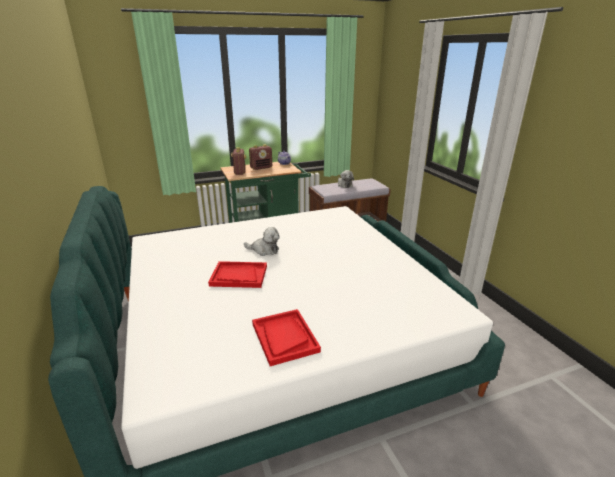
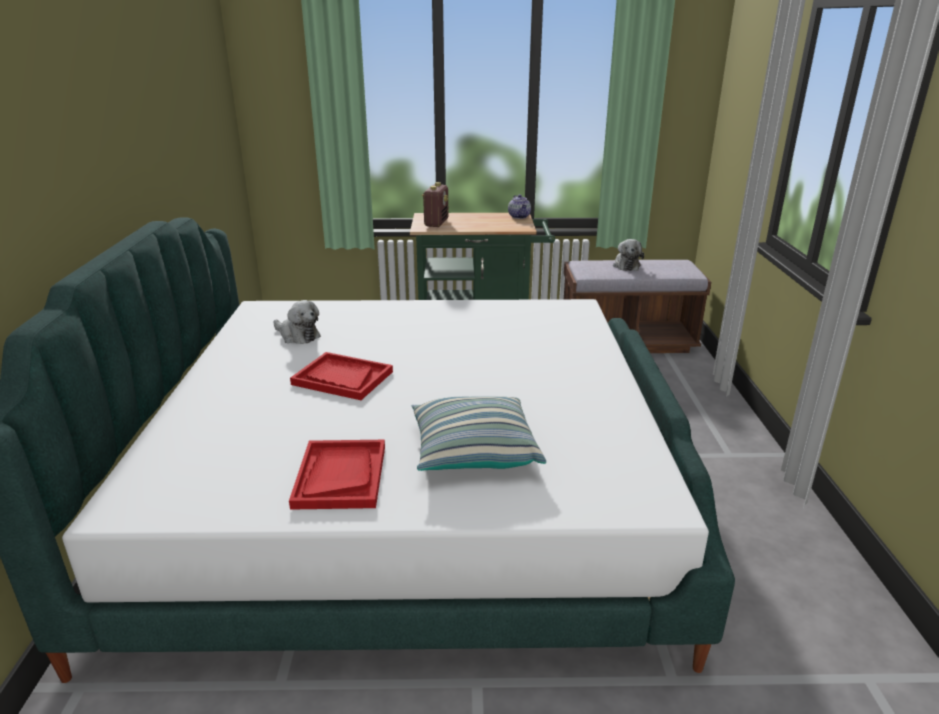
camera: 20 degrees right, 0 degrees up
plush toy [244,227,280,256] -> plush toy moved to [273,300,321,344]
radio [249,144,272,170] -> none
none -> pillow [412,396,546,471]

